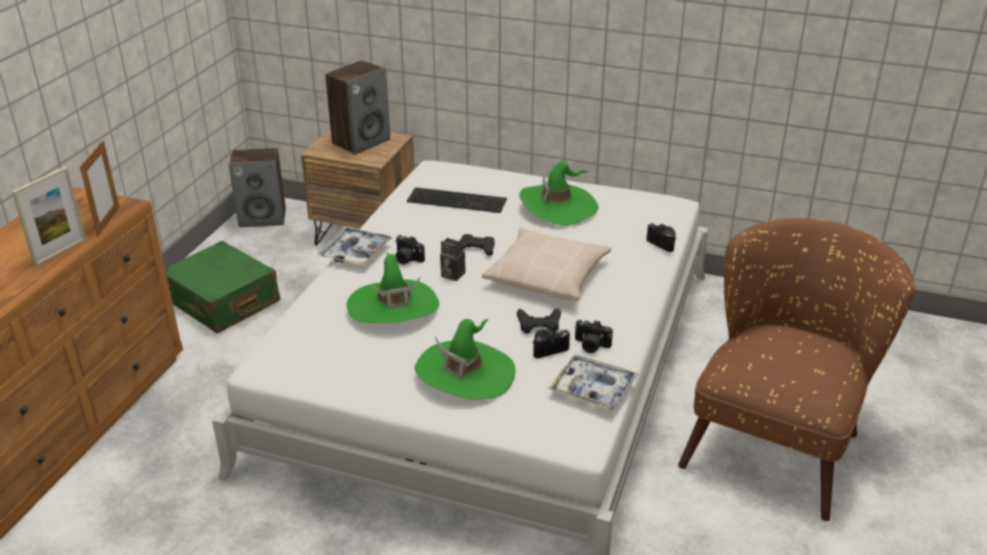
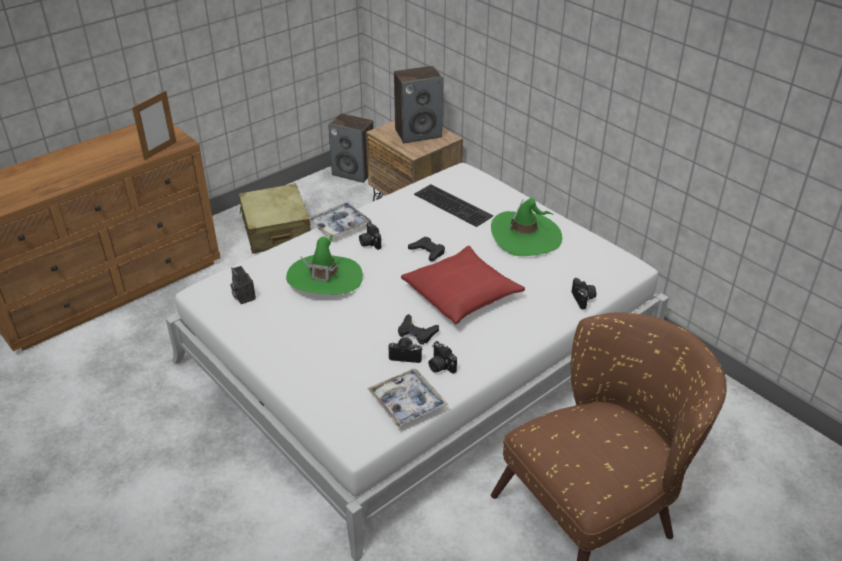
camera: 30 degrees right, 5 degrees up
picture frame [12,167,86,266] -> none
green suitcase [165,241,281,334] -> beige suitcase [239,183,311,254]
green hat [415,319,515,400] -> none
camera [440,238,465,281] -> camera moved to [230,266,256,304]
beige pillow [482,228,611,301] -> red pillow [401,246,525,324]

